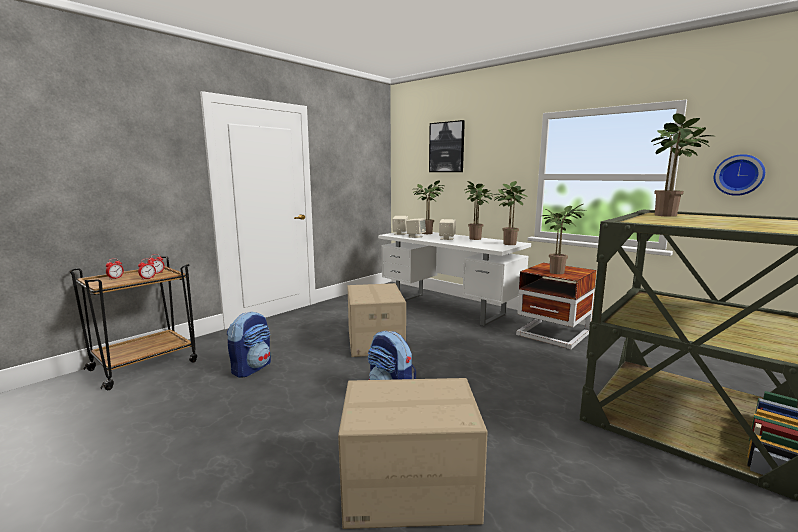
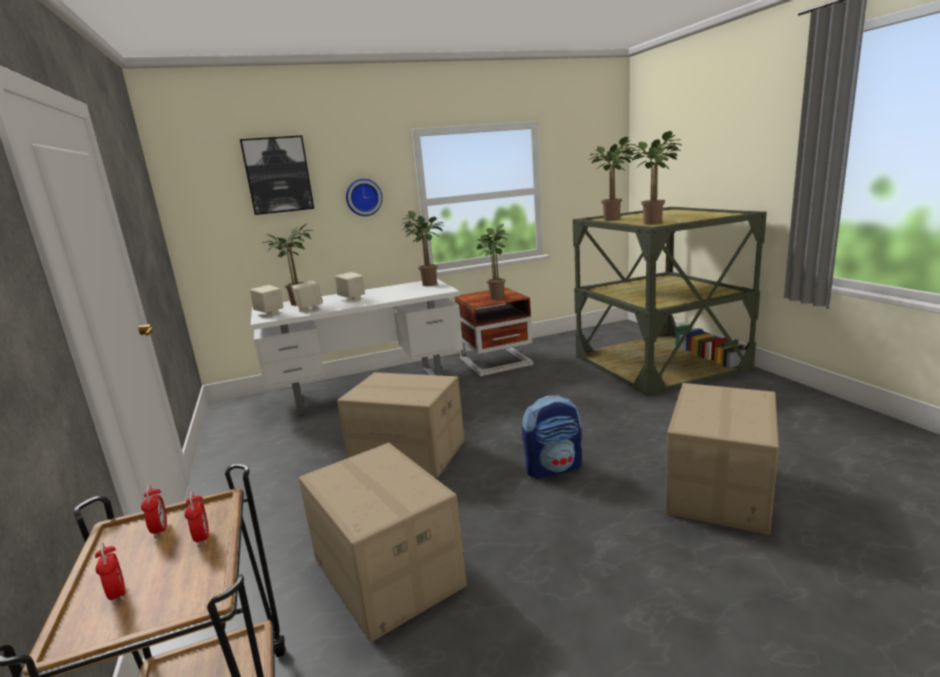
camera: 60 degrees left, 5 degrees up
backpack [226,311,271,378] -> cardboard box [299,443,467,642]
potted plant [465,181,494,240] -> potted plant moved to [628,131,683,225]
wall clock [714,154,765,196] -> wall clock moved to [346,179,383,216]

